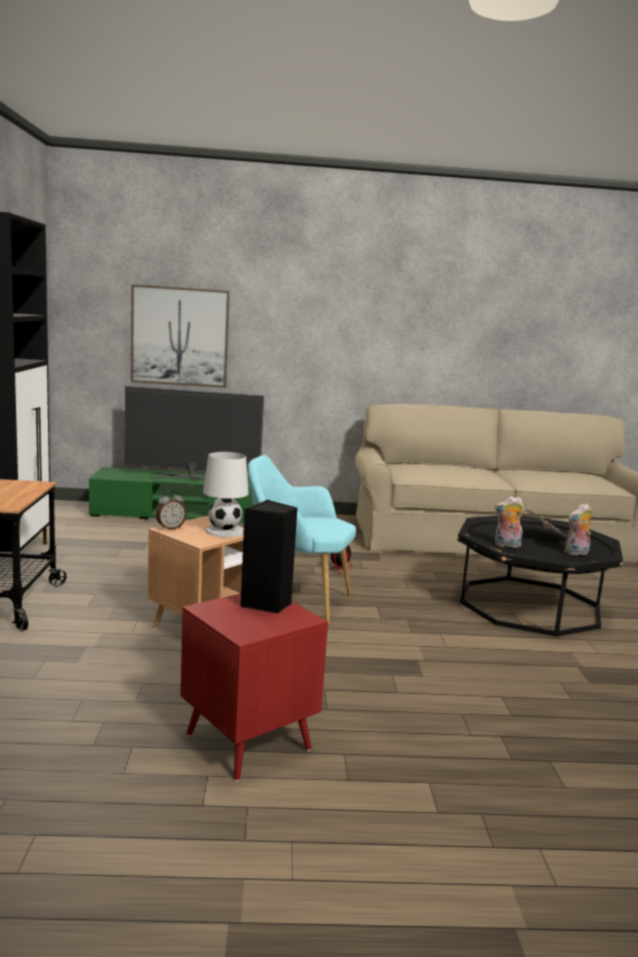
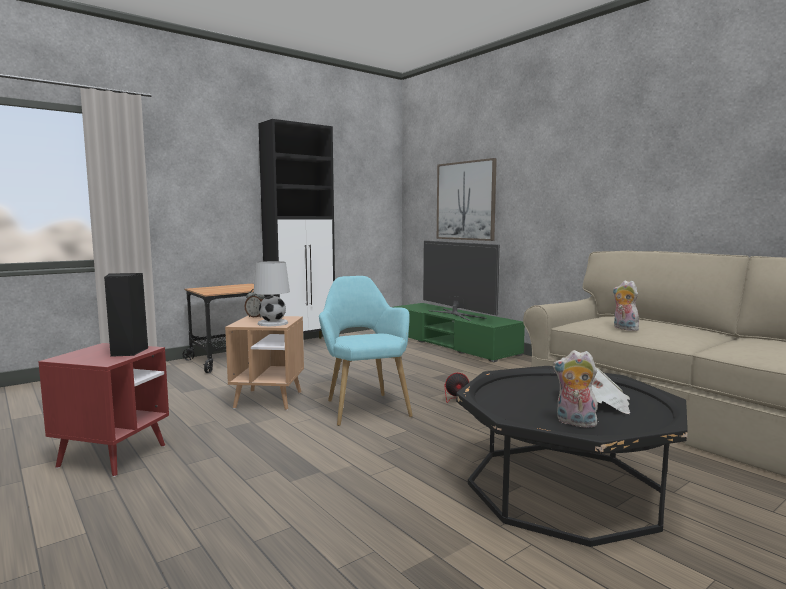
camera: 55 degrees right, 5 degrees down
plush toy [495,496,524,548] -> plush toy moved to [613,280,639,331]

